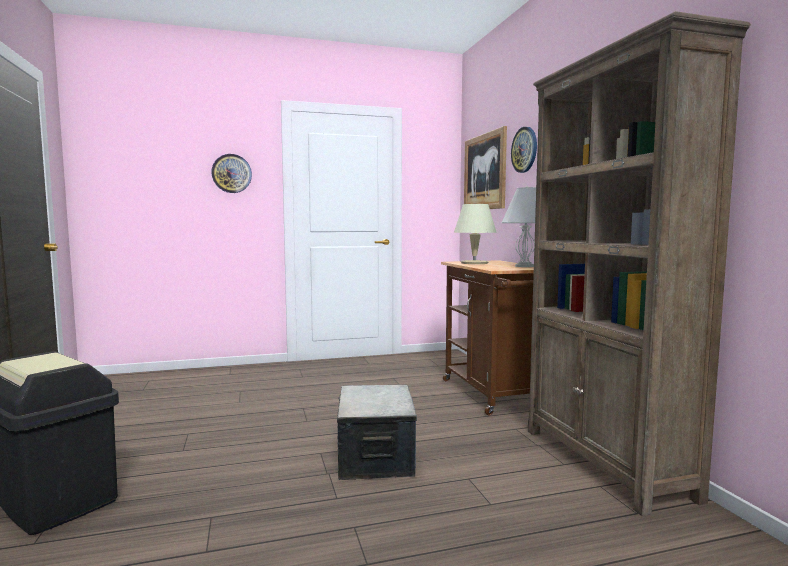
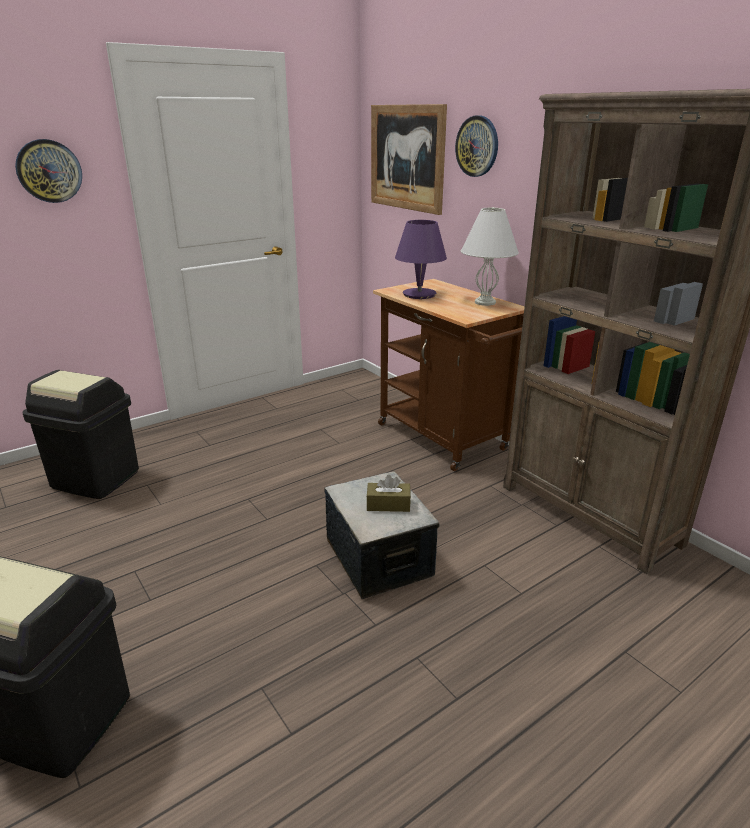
camera: 20 degrees left, 20 degrees up
beige table lamp [454,204,497,264] -> purple table lamp [395,220,447,299]
none -> black trash can [23,370,139,499]
none -> brown tissue box [367,475,411,512]

